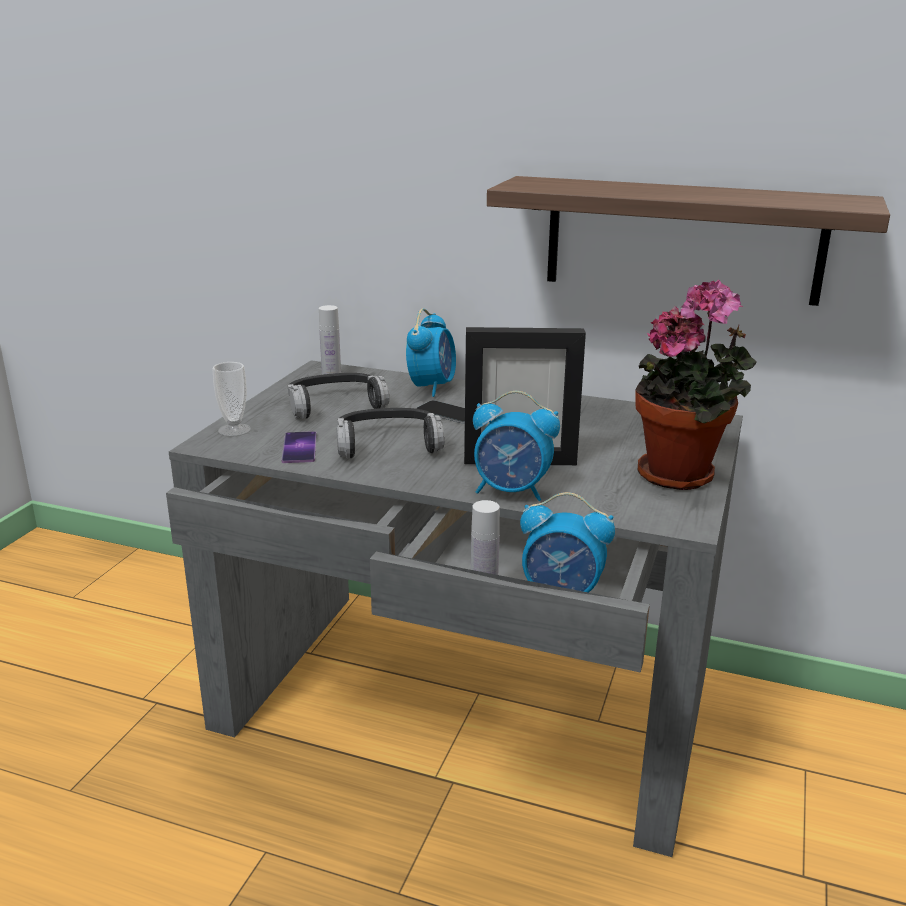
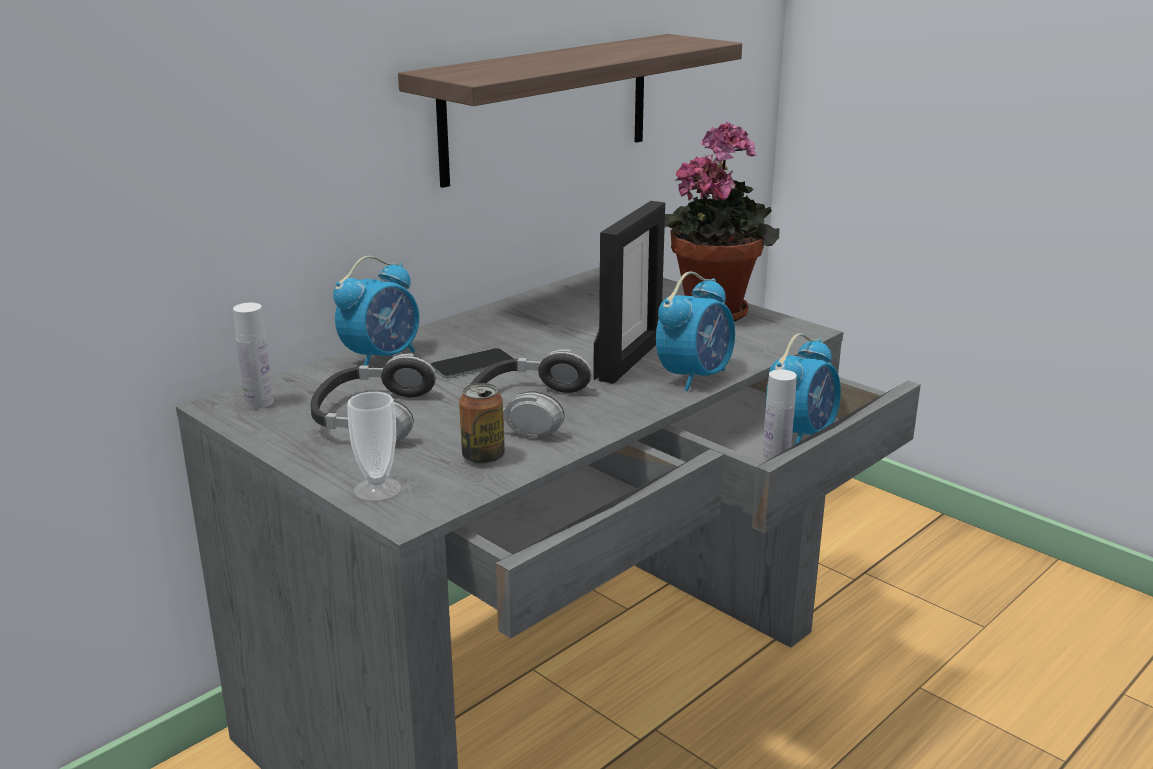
camera: 65 degrees left, 0 degrees up
phone [282,431,316,463] -> can [459,383,505,465]
alarm clock [406,308,456,397] -> alarm clock turned 90 degrees clockwise [333,256,419,366]

